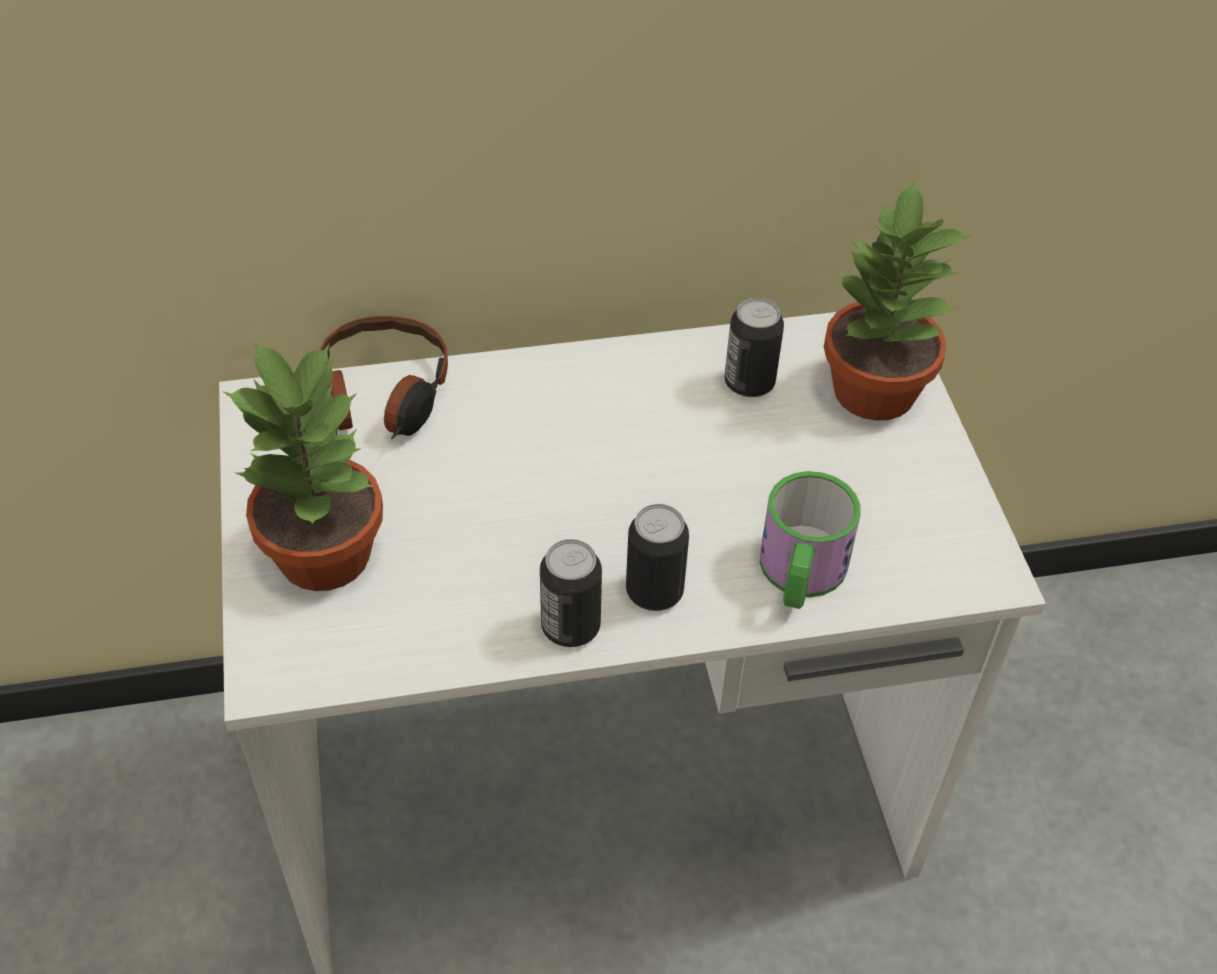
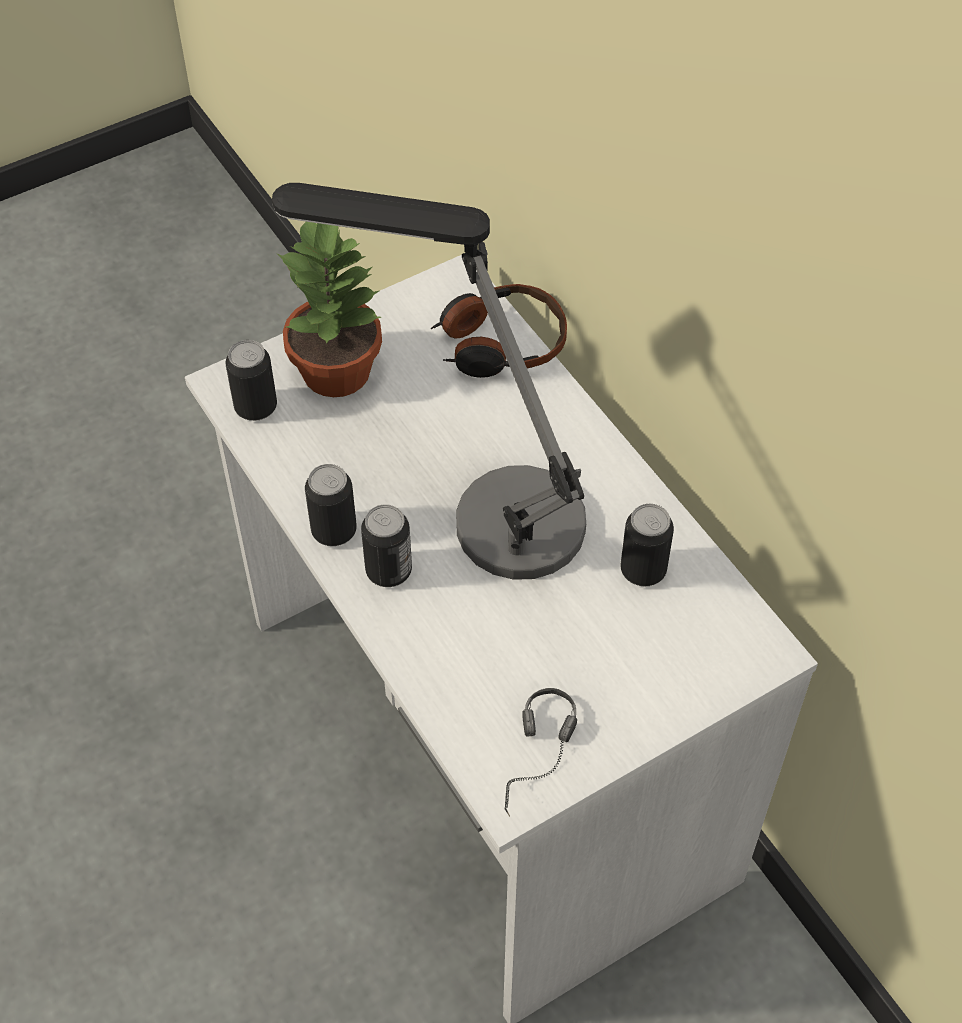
camera: 70 degrees right, 5 degrees up
mug [760,471,860,609] -> none
potted plant [824,180,971,421] -> none
none -> can [225,340,277,421]
none -> table lamp [272,183,586,580]
none -> headphones [505,688,577,817]

